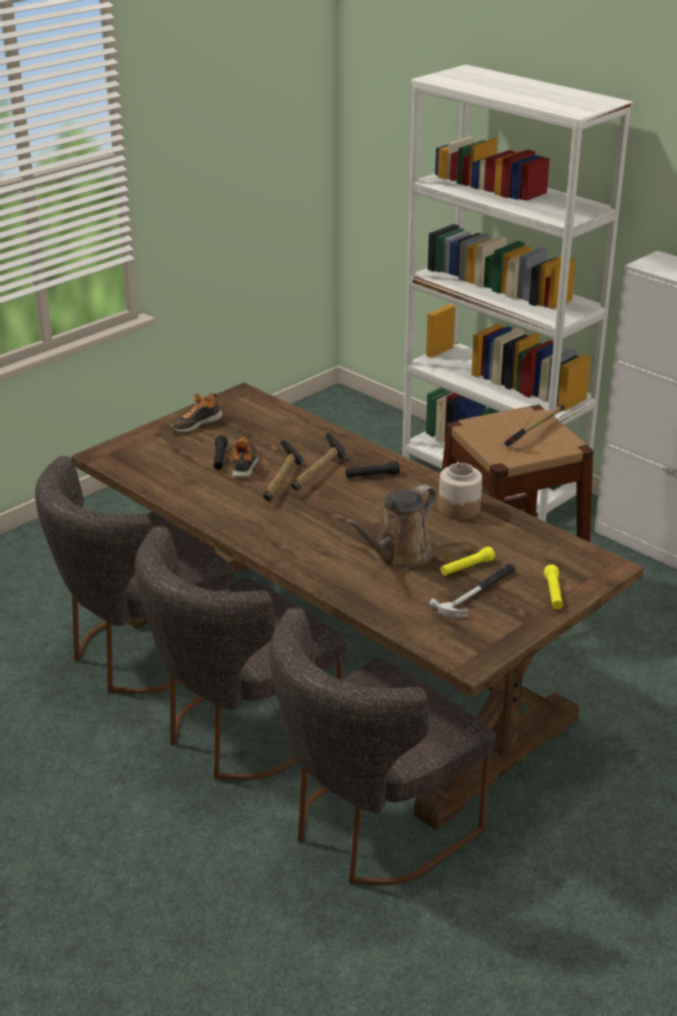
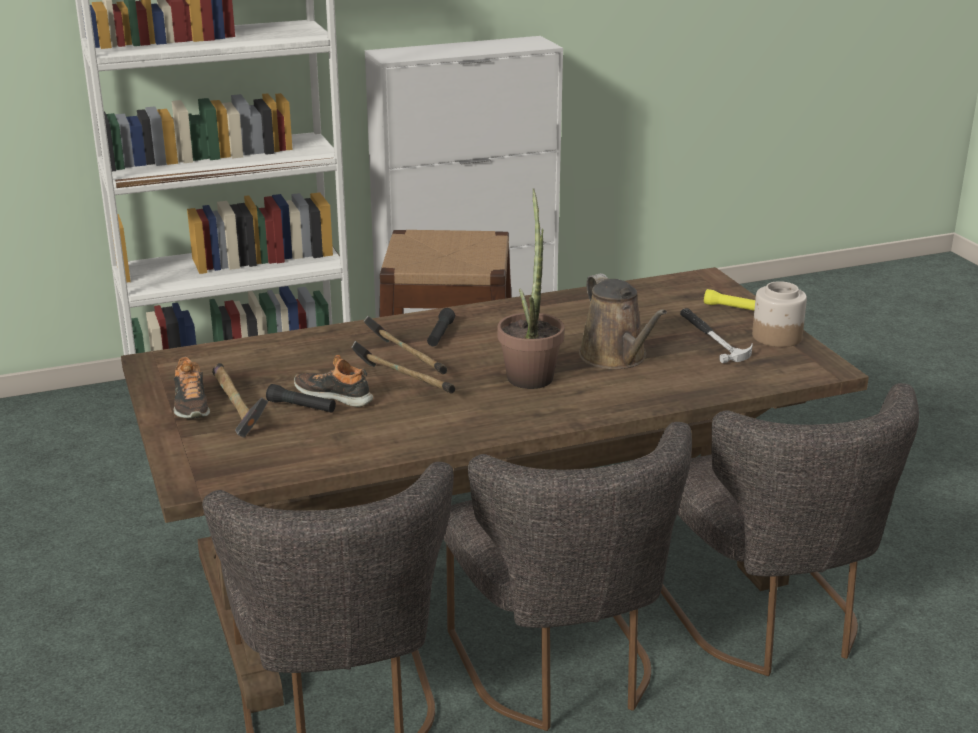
camera: 65 degrees left, 5 degrees down
jar [438,463,482,520] -> jar moved to [752,281,807,347]
yellow flashlight [441,546,495,576] -> none
hammer [504,404,564,447] -> hammer moved to [212,363,268,438]
none -> potted plant [498,188,565,389]

